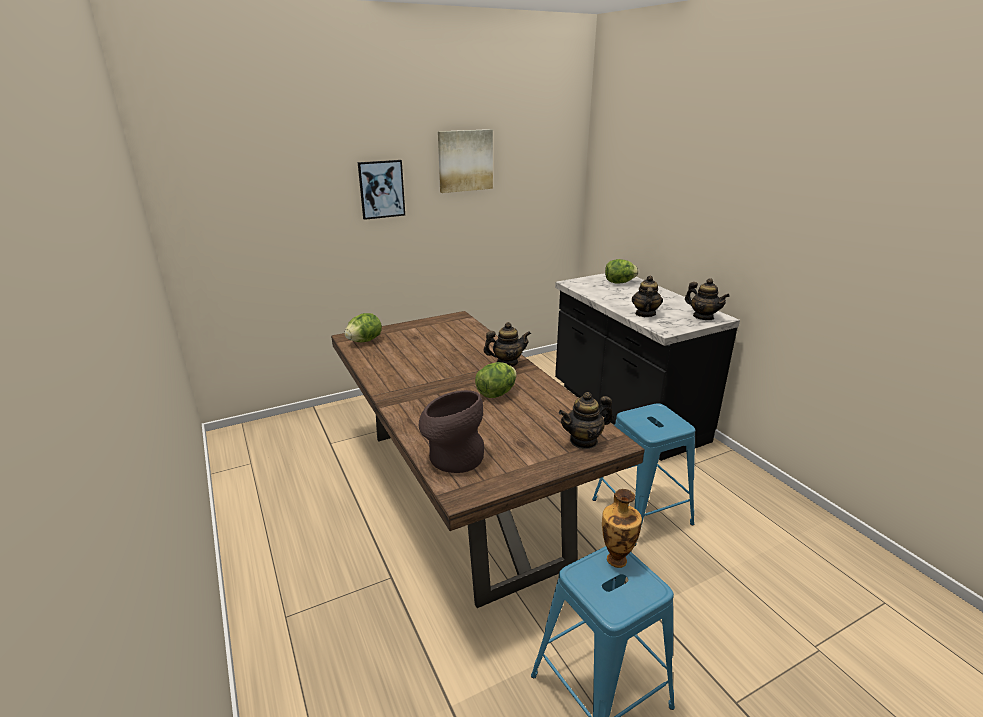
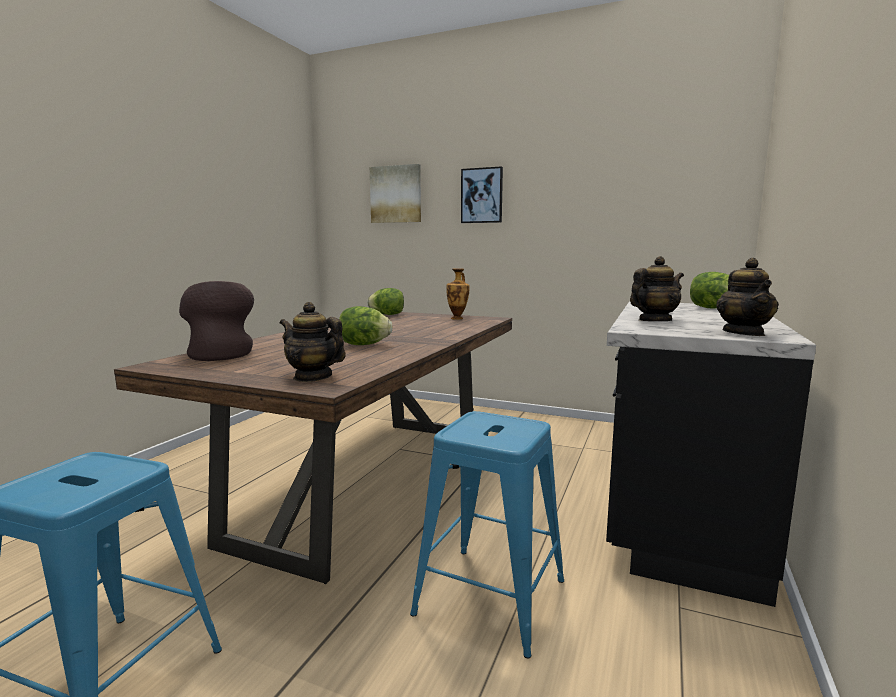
camera: 50 degrees right, 15 degrees down
picture [438,129,493,193] -> picture moved to [370,164,421,223]
teapot [483,322,531,366] -> none
vase [602,489,642,568] -> vase moved to [447,268,470,320]

